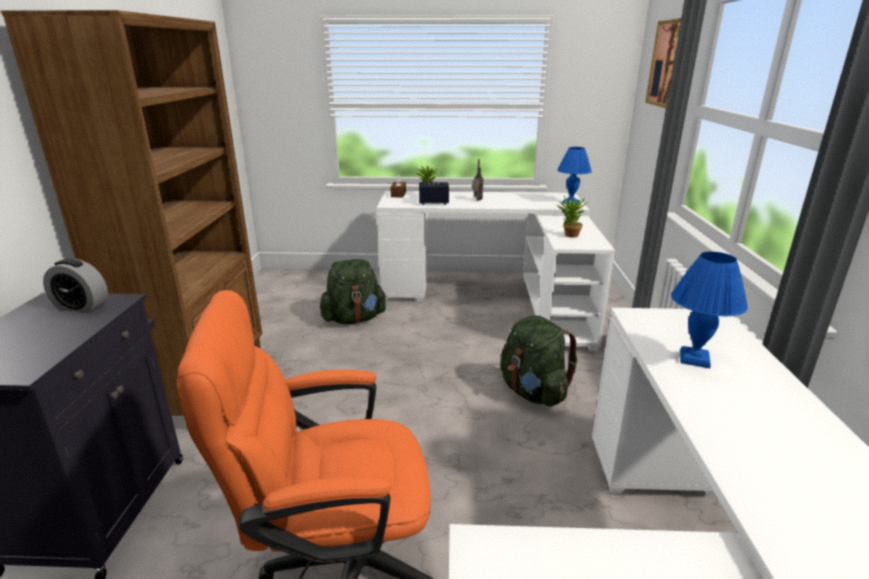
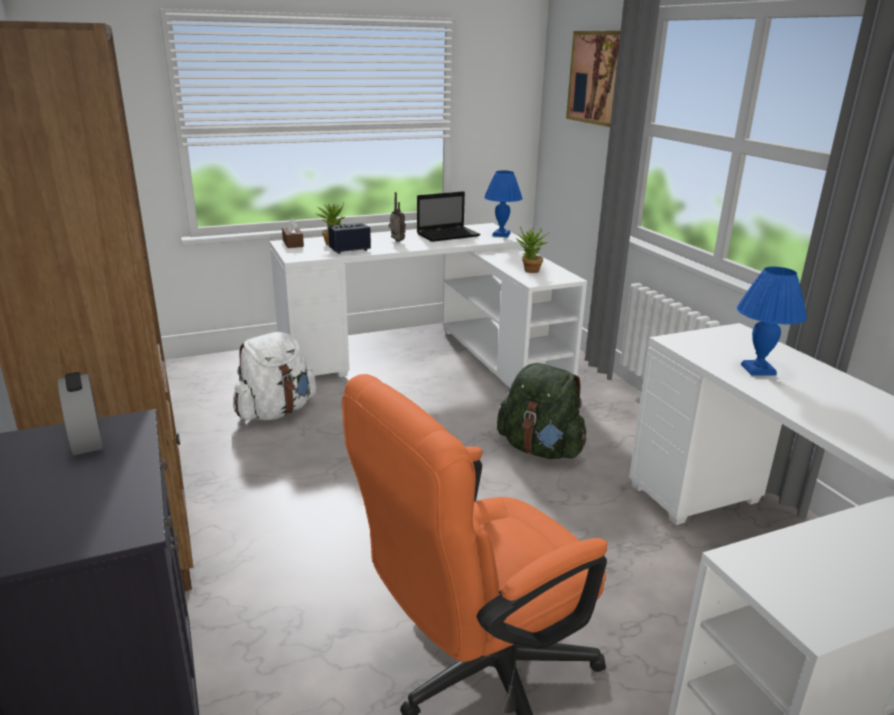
camera: 25 degrees left, 0 degrees up
alarm clock [43,259,108,313] -> alarm clock turned 105 degrees counterclockwise [58,372,104,455]
green backpack [320,259,387,324] -> white backpack [233,332,316,420]
none -> laptop [417,191,480,242]

